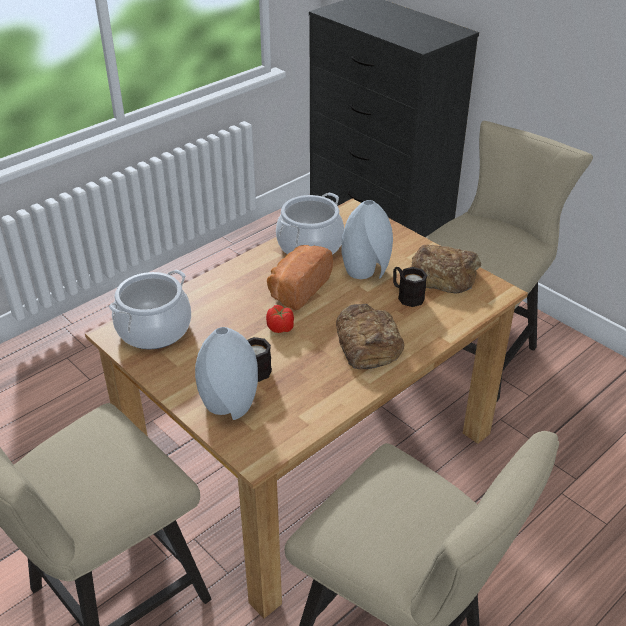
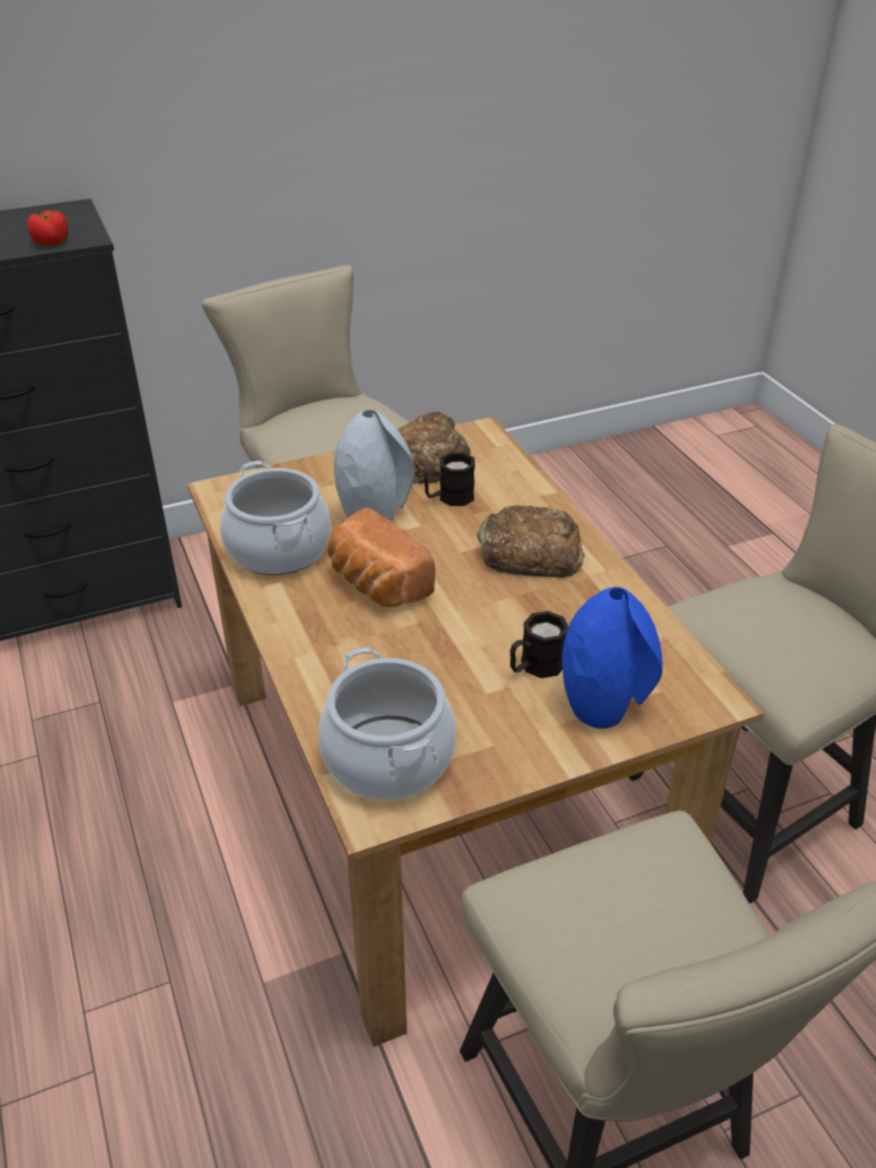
camera: 70 degrees left, 0 degrees up
grey vase [195,327,258,420] -> blue vase [562,587,662,728]
tomato [266,305,294,333] -> tomato moved to [27,211,68,246]

